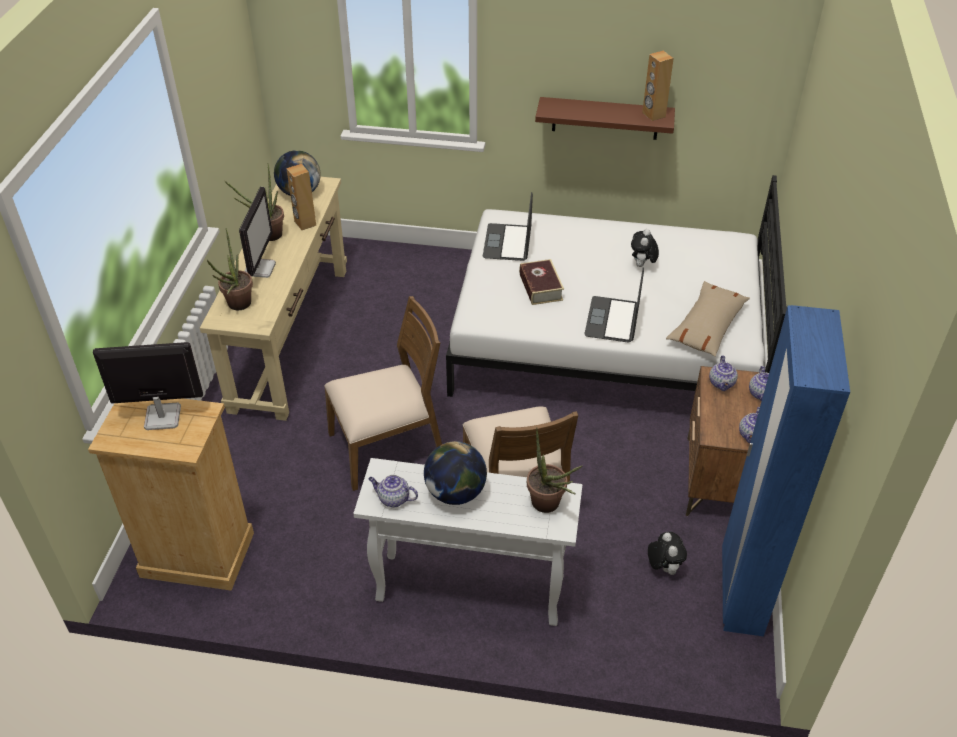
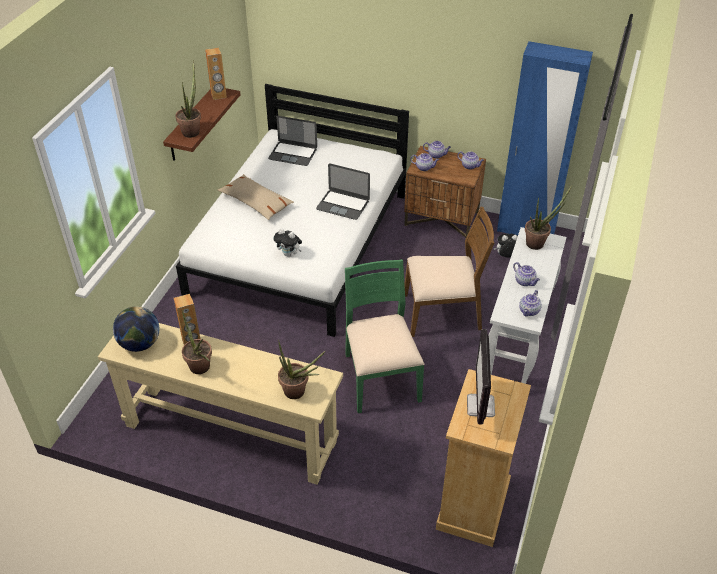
camera: 80 degrees left, 0 degrees up
monitor [239,187,276,278] -> none
brown chair [324,296,442,491] -> green chair [345,259,425,413]
globe [424,441,487,505] -> teapot [513,262,540,286]
laptop [483,192,533,261] -> laptop moved to [268,116,317,166]
book [519,259,564,305] -> none
plush toy [631,229,659,267] -> plush toy moved to [273,229,302,257]
beige pillow [666,281,750,357] -> beige pillow moved to [218,174,294,220]
none -> potted plant [175,60,201,138]

